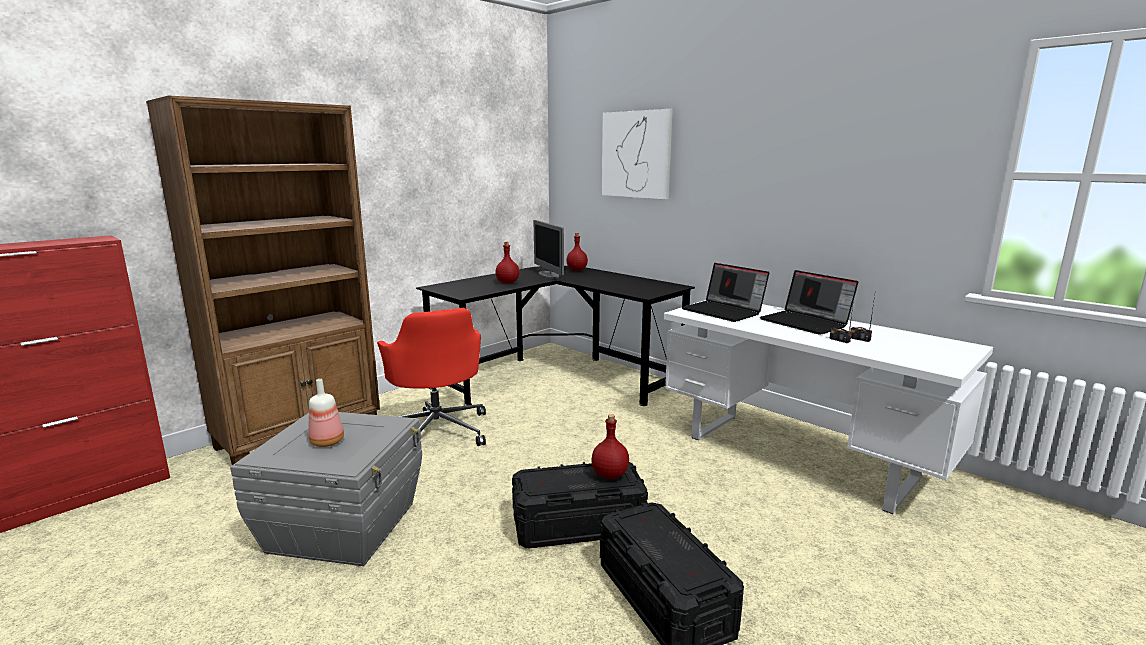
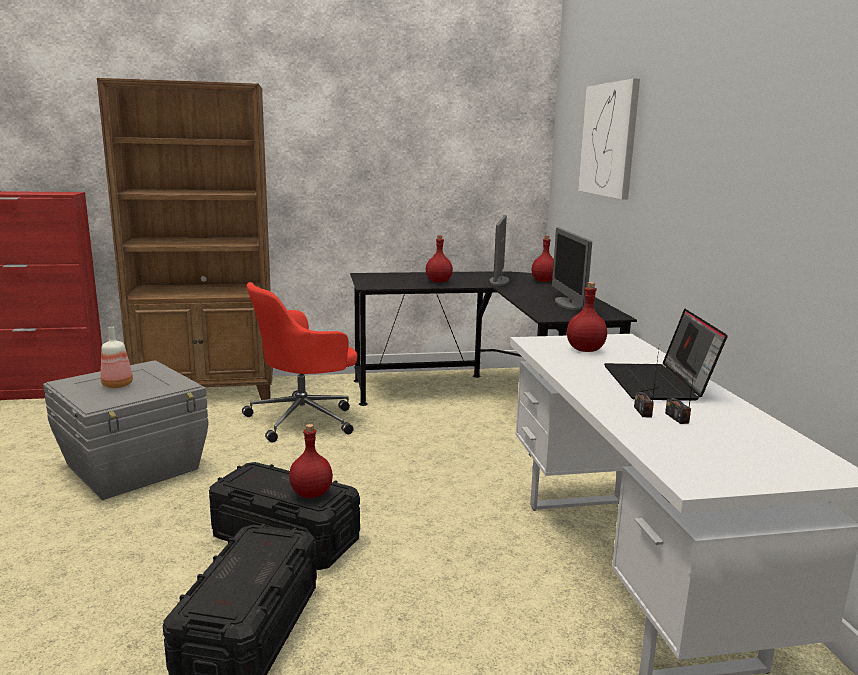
camera: 35 degrees right, 0 degrees up
red office chair [377,308,486,446] -> red office chair turned 45 degrees clockwise [242,282,357,443]
laptop [682,263,769,322] -> red bottle [567,282,607,352]
none -> monitor [552,228,592,310]

